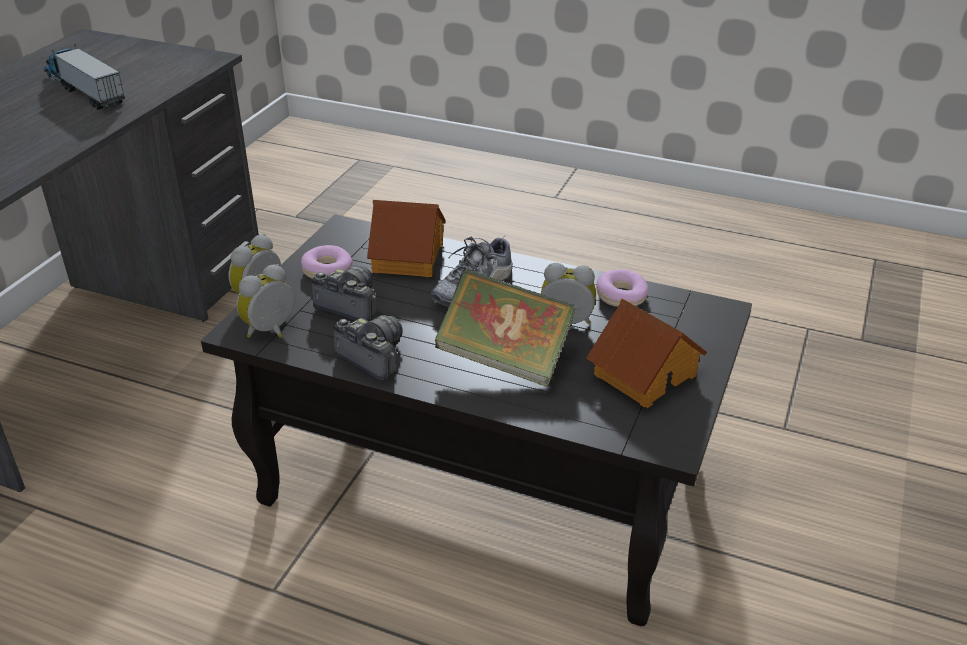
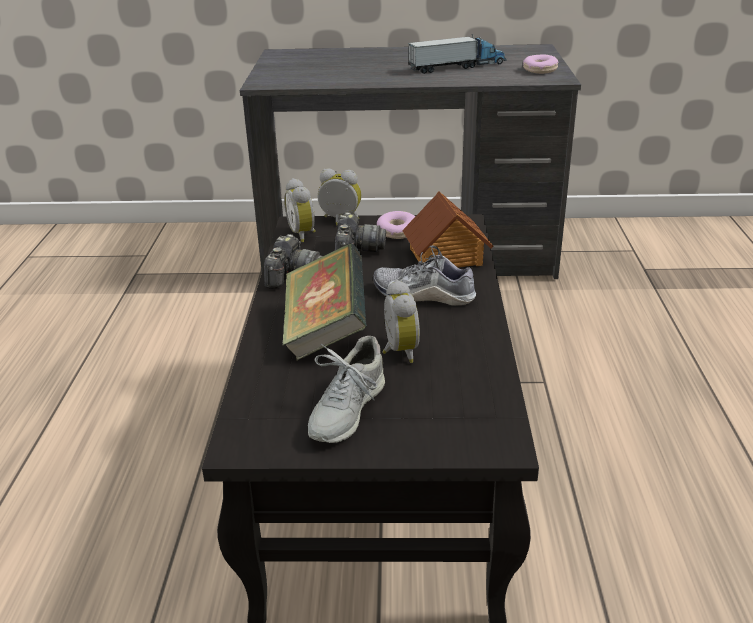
camera: 70 degrees right, 5 degrees down
toy truck [44,44,125,110] -> toy truck turned 45 degrees clockwise [408,34,507,74]
alarm clock [236,264,294,338] -> alarm clock turned 135 degrees counterclockwise [284,178,316,242]
toy house [586,299,707,408] -> grey shoe [308,336,385,443]
donut [596,269,648,307] -> donut moved to [523,55,558,74]

